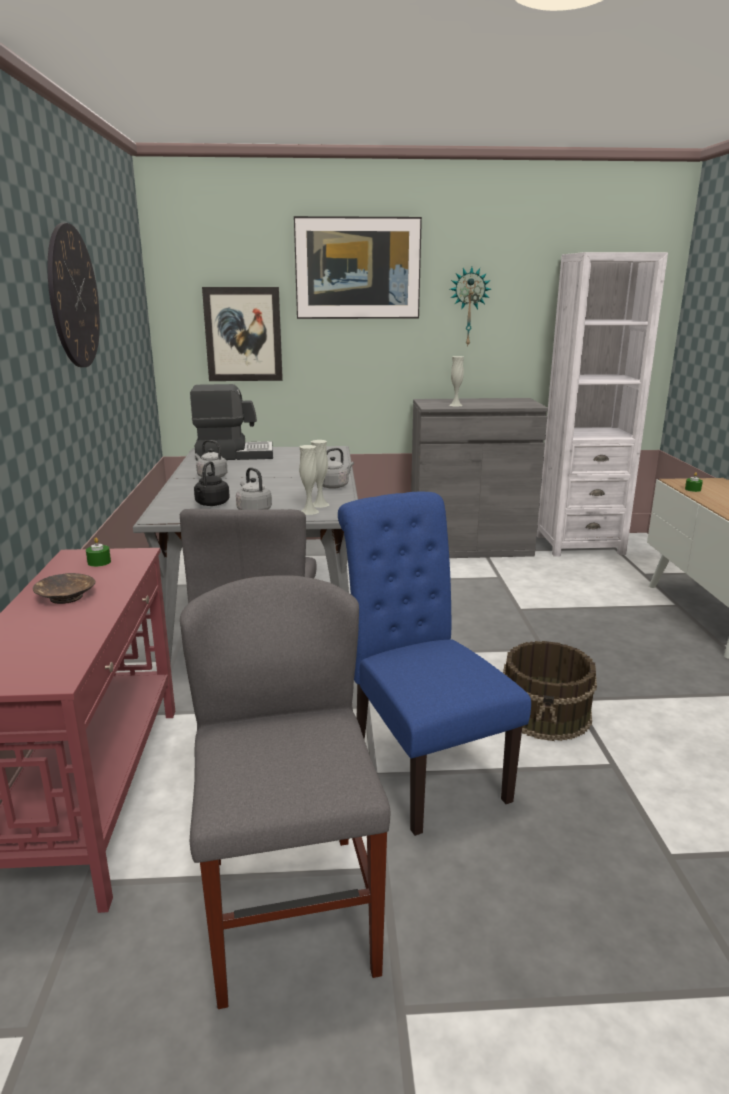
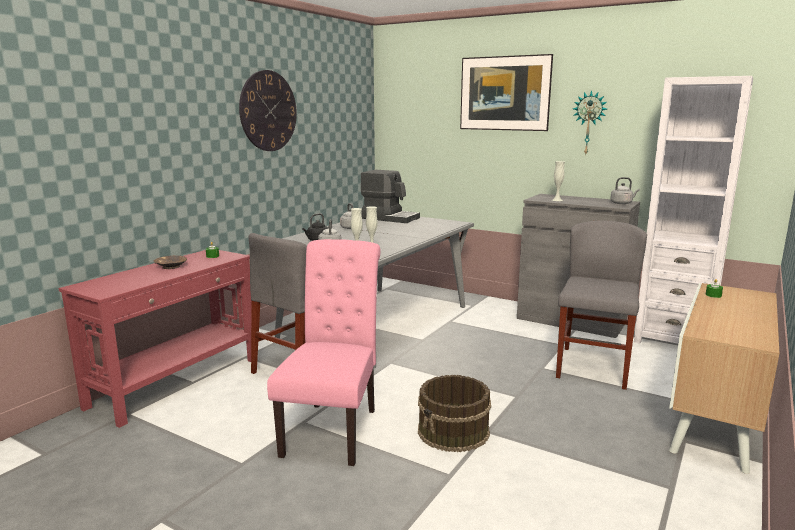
camera: 35 degrees right, 5 degrees down
grey chair [180,575,390,1009] -> grey chair moved to [556,220,647,390]
picture [202,287,283,381] -> none
grey kettle [322,448,354,489] -> grey kettle moved to [610,177,640,204]
blue chair [338,492,531,836] -> pink chair [267,239,381,466]

